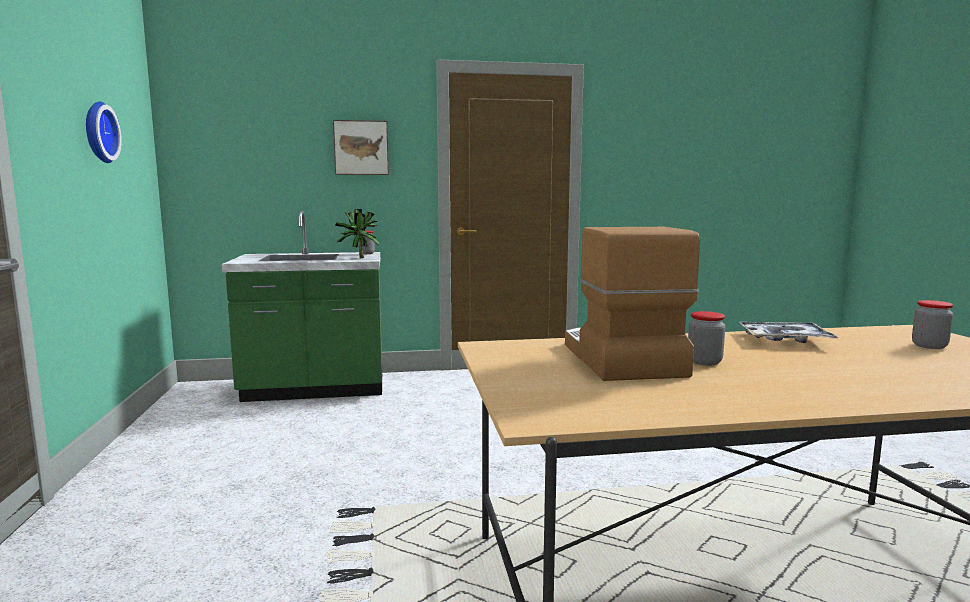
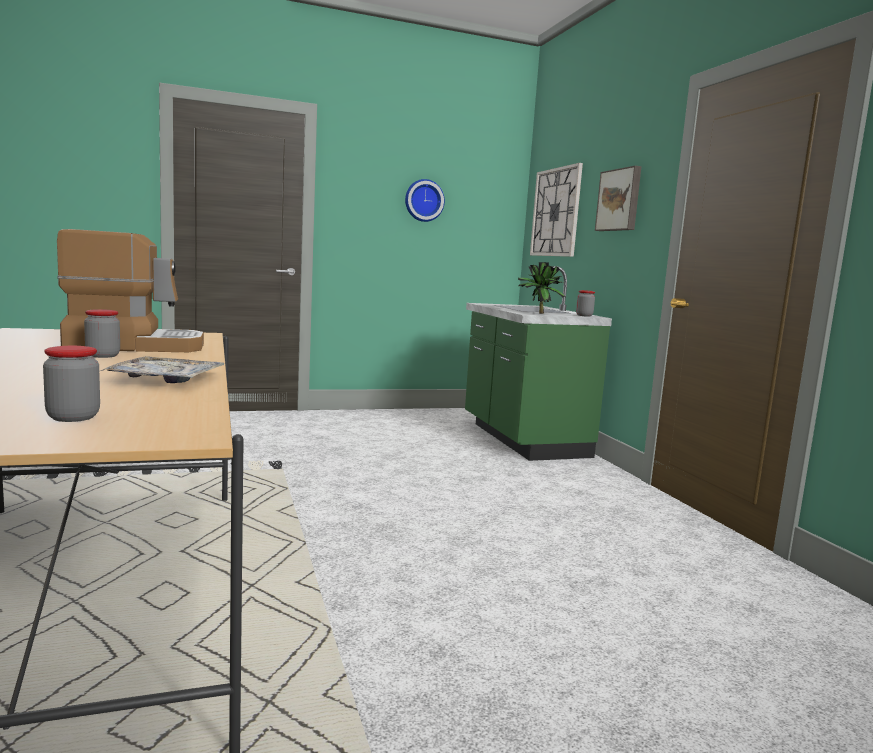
camera: 80 degrees right, 0 degrees up
none -> wall clock [530,163,583,257]

